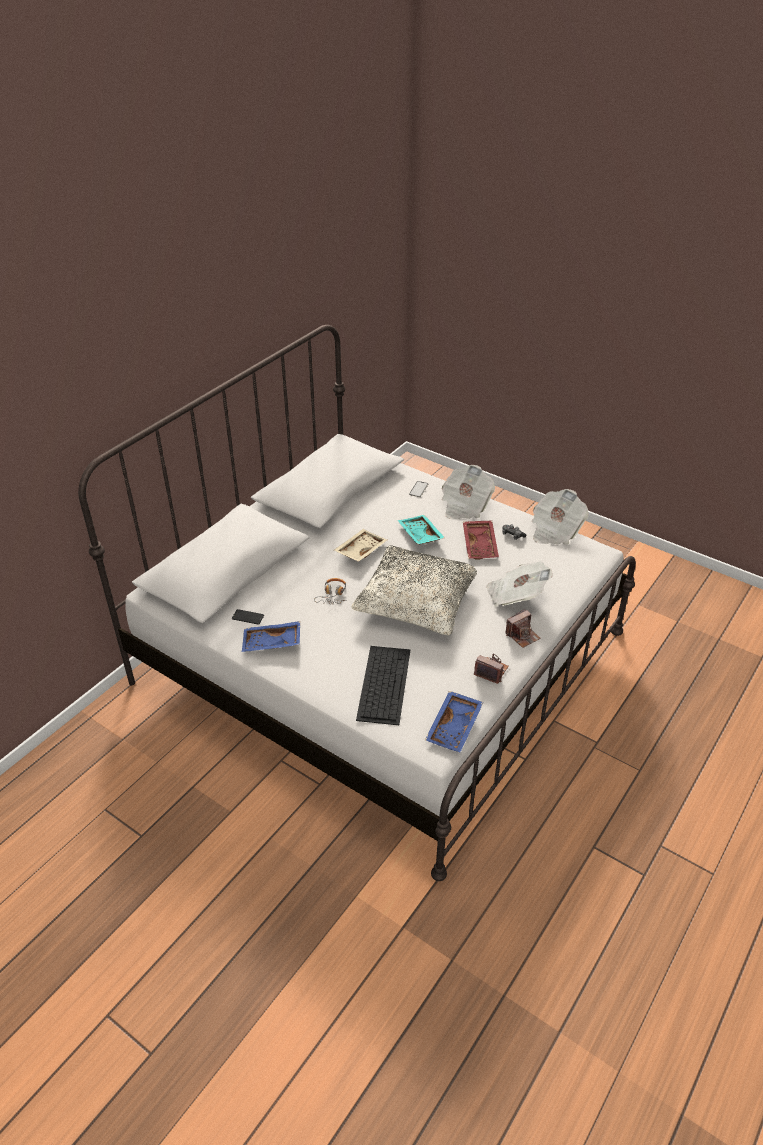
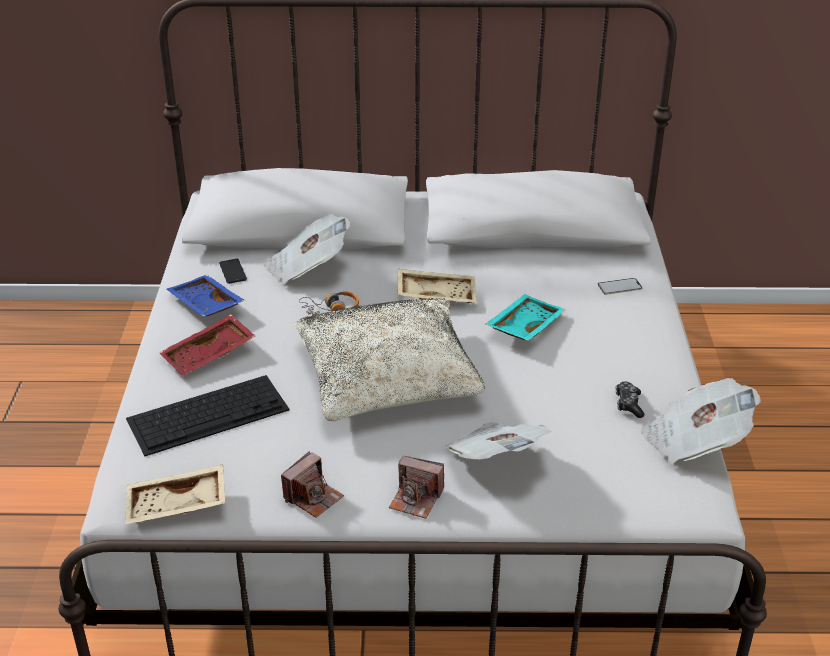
camera: 55 degrees right, 5 degrees down
blue tray [425,691,484,752] -> beige tray [125,464,225,524]
newspaper [442,465,495,520] -> newspaper moved to [264,214,351,284]
red tray [463,520,499,559] -> red tray moved to [159,314,255,376]
camera [474,654,509,684] -> camera turned 45 degrees clockwise [281,451,344,518]

